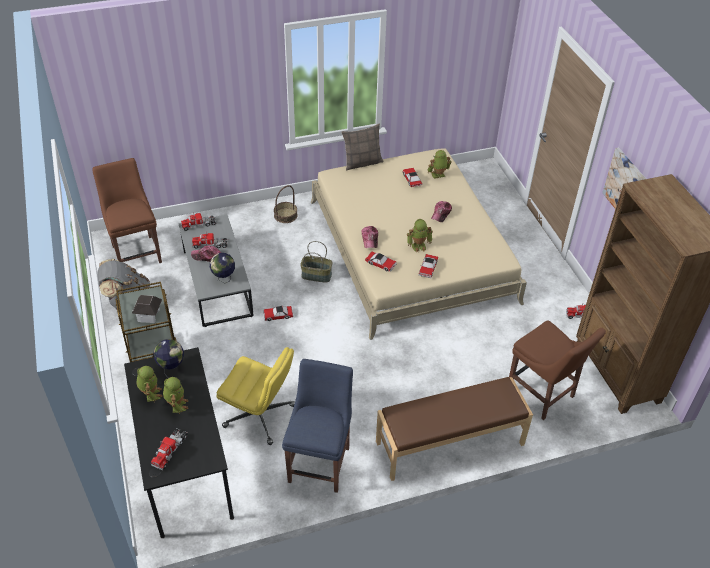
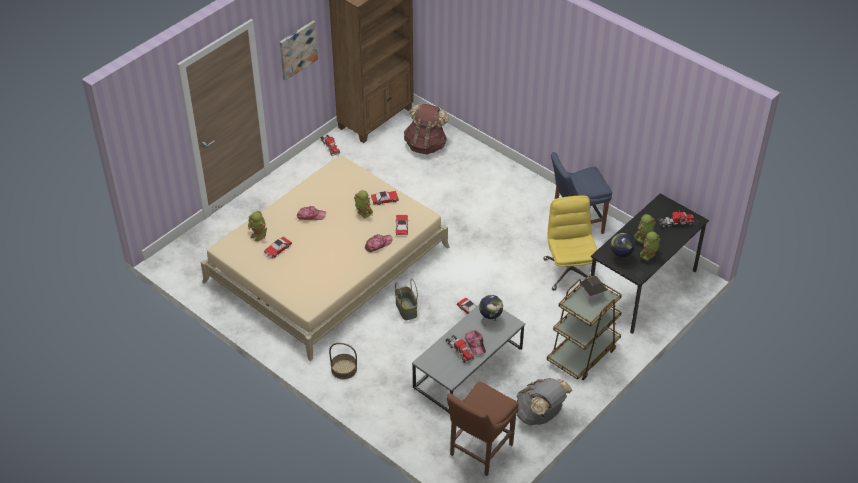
camera: 120 degrees left, 0 degrees up
toy truck [181,212,217,231] -> none
pillow [341,124,384,171] -> none
brown bench [376,377,533,481] -> none
brown chair [509,320,606,420] -> brown backpack [404,104,449,155]

